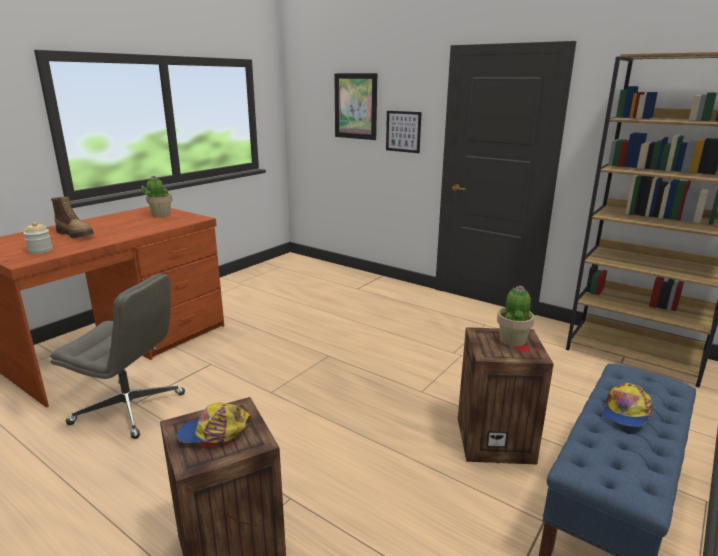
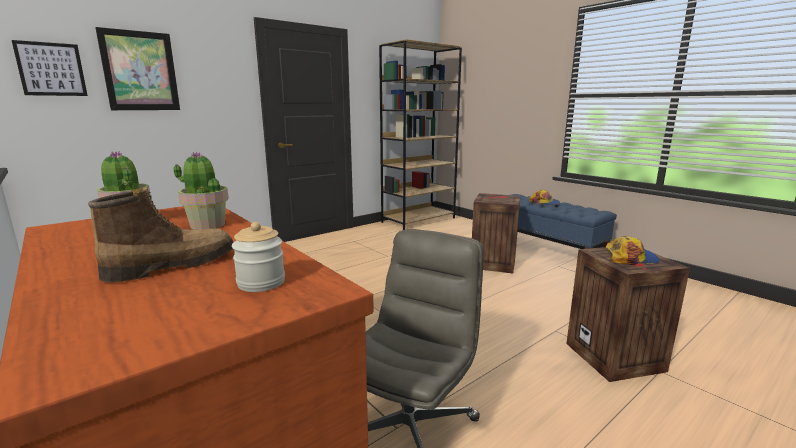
camera: 75 degrees left, 5 degrees down
cap [177,402,252,443] -> cap turned 105 degrees counterclockwise [606,236,660,265]
picture [386,111,422,153] -> picture moved to [12,40,88,96]
potted plant [497,286,535,347] -> potted plant moved to [173,151,229,230]

